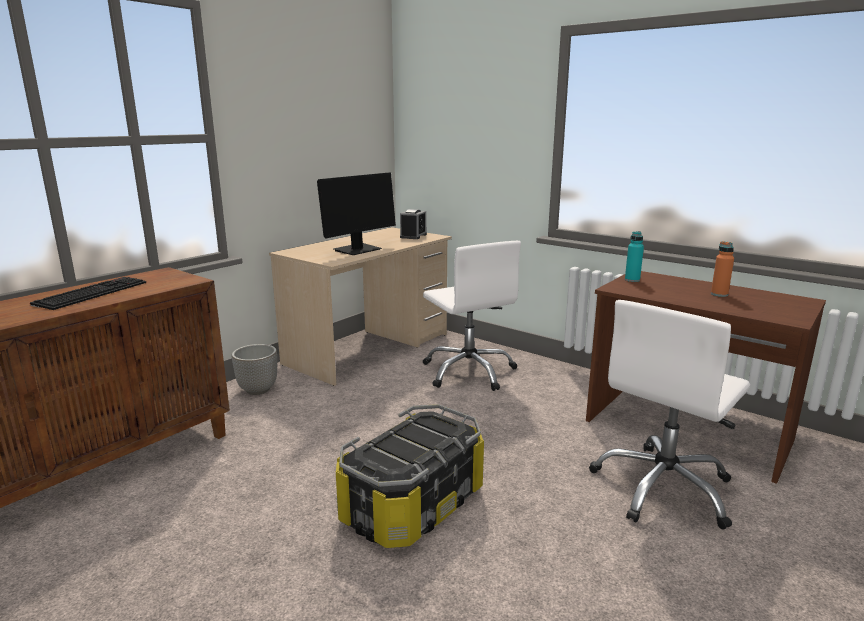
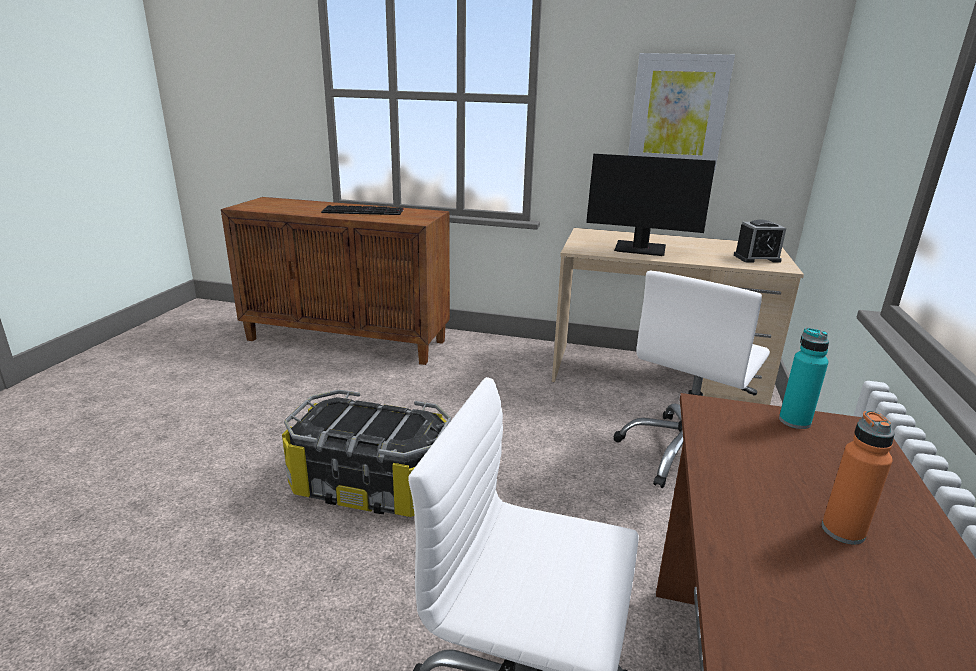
camera: 65 degrees right, 5 degrees up
planter [232,344,277,395] -> none
none -> picture [628,53,735,172]

